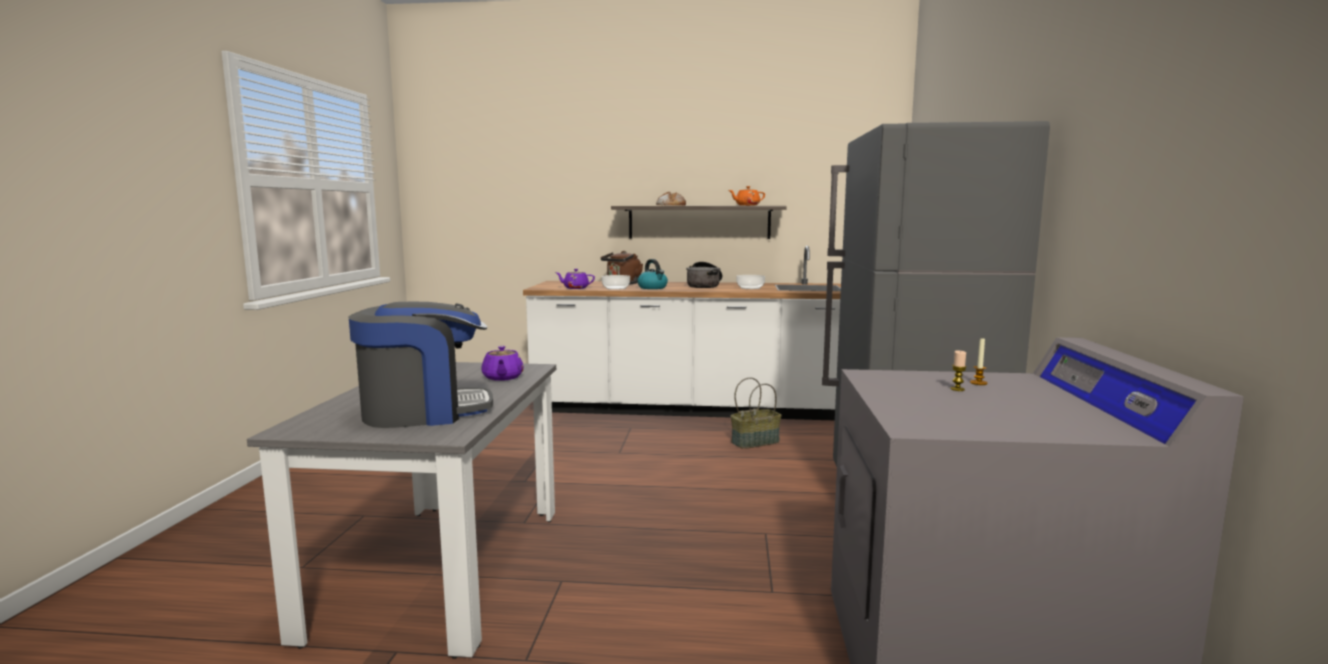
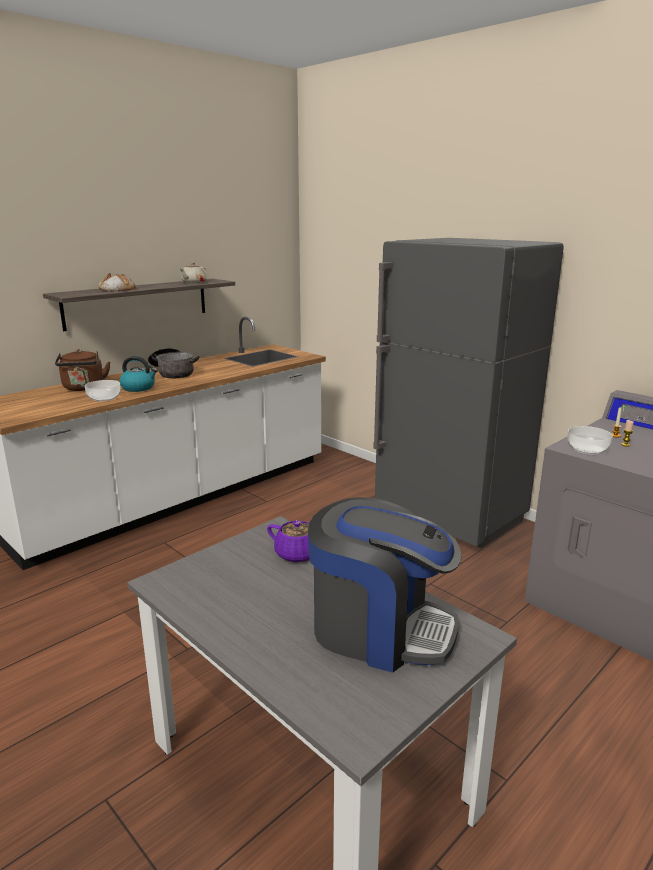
camera: 50 degrees left, 10 degrees up
coffee machine [349,302,493,428] -> coffee machine turned 90 degrees clockwise [308,497,462,673]
purple teapot [556,269,595,289] -> none
orange teapot [729,186,765,206] -> beige teapot [179,262,207,284]
basket [731,377,782,449] -> none
bowl [737,275,765,289] -> bowl moved to [567,426,613,455]

